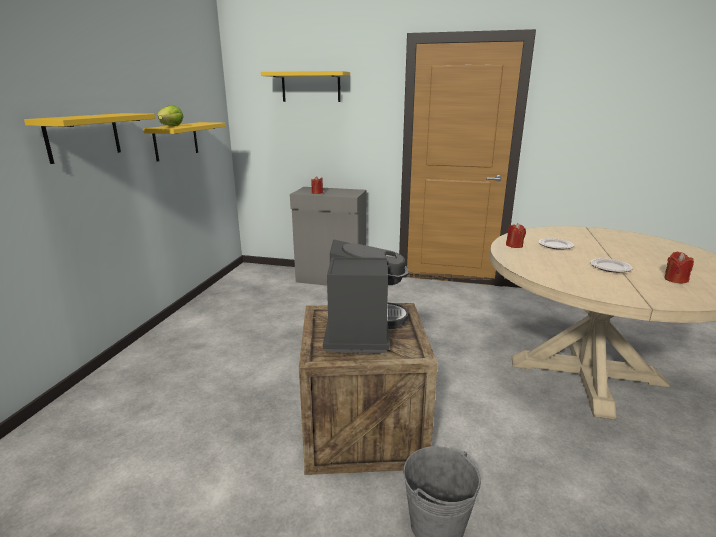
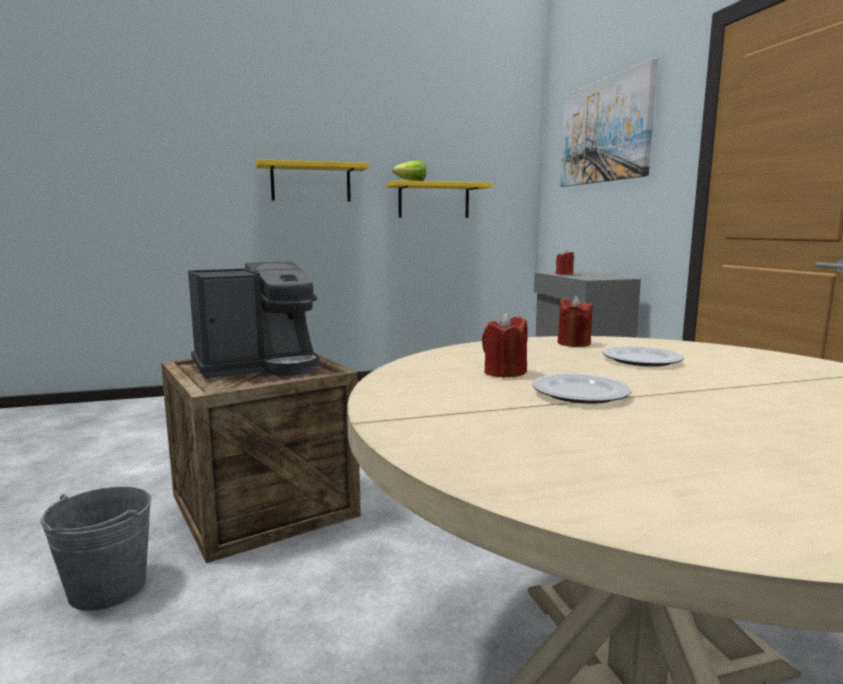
camera: 60 degrees right, 10 degrees down
yellow shelf [261,71,350,102] -> picture [560,58,658,187]
red candle [664,252,694,283] -> red candle moved to [482,313,528,378]

